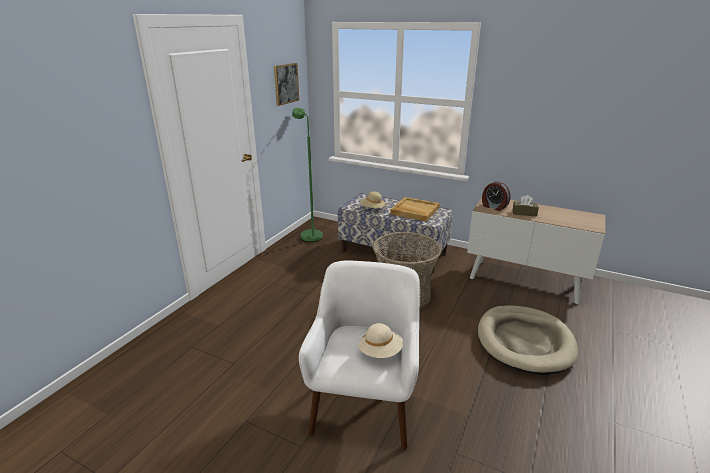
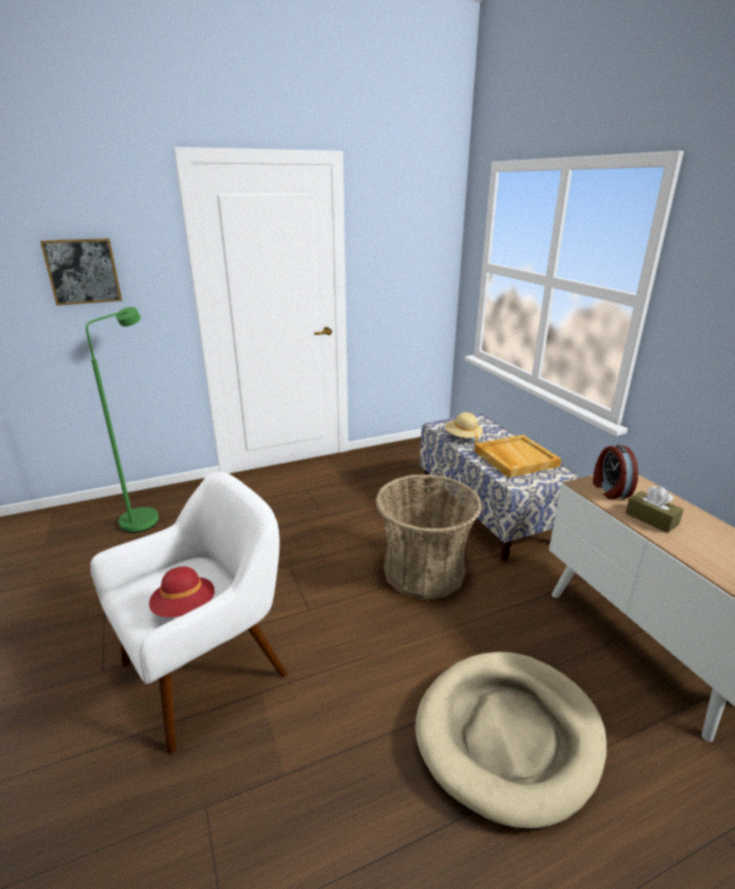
camera: 40 degrees right, 0 degrees up
picture [274,63,299,106] -> picture moved to [40,238,122,305]
green floor lamp [292,108,323,242] -> green floor lamp moved to [86,307,159,533]
beige hat [358,323,403,358] -> red hat [149,567,215,617]

